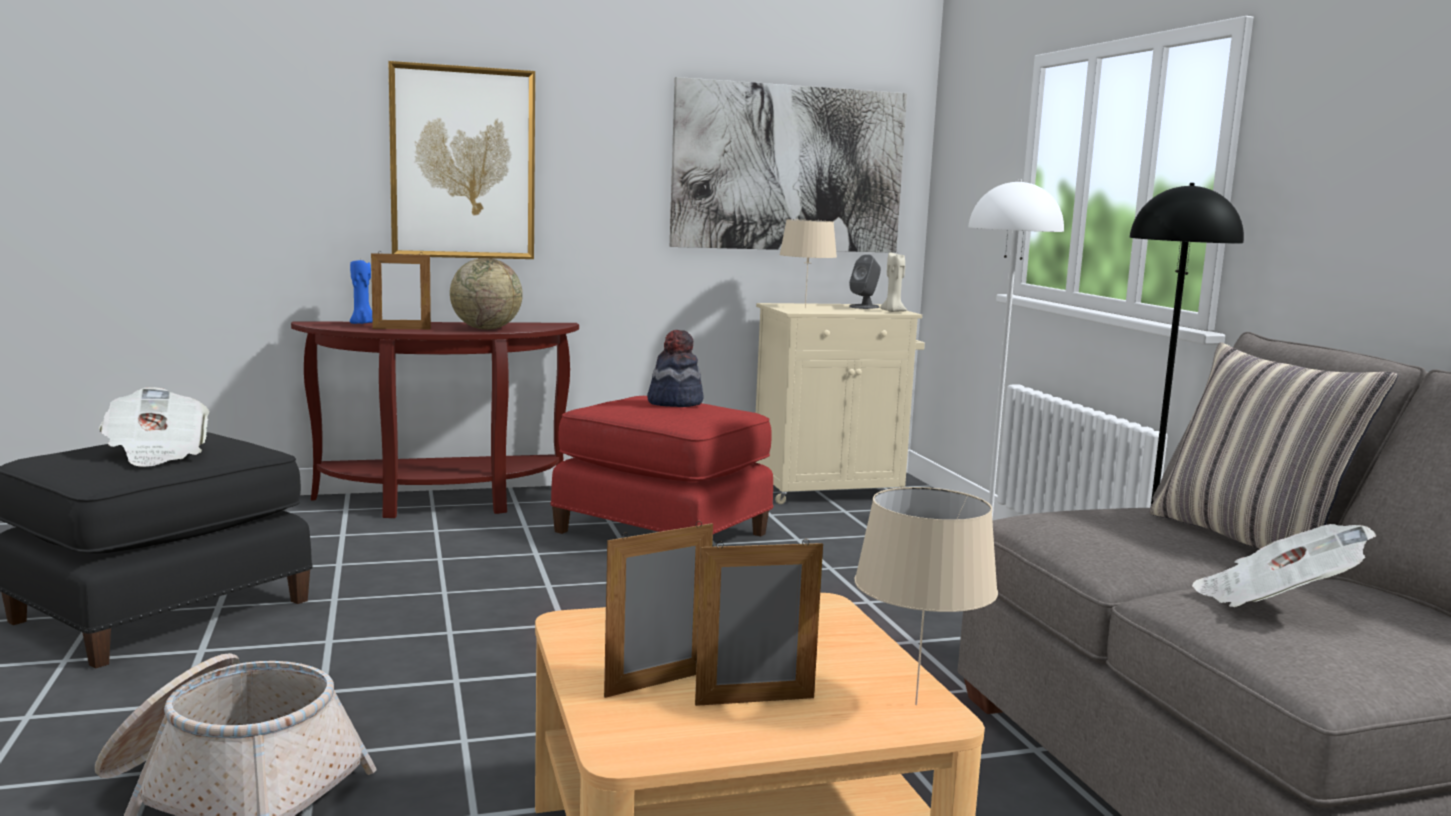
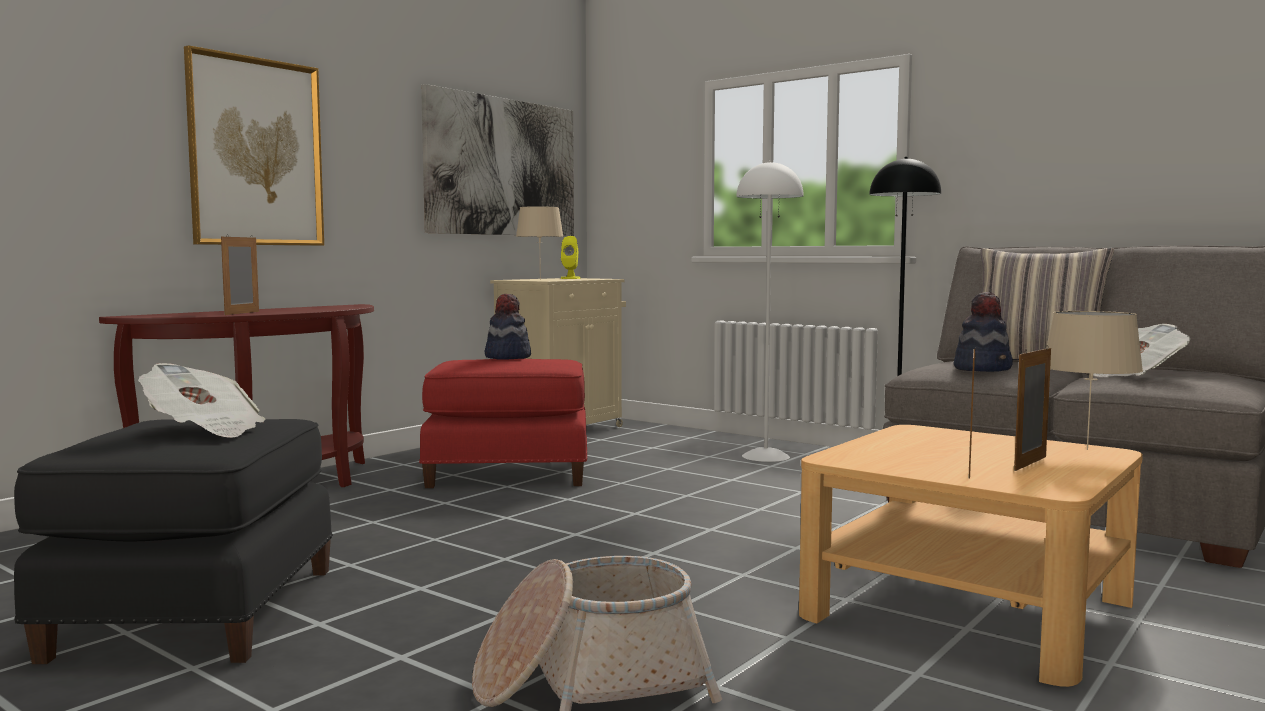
camera: 35 degrees left, 5 degrees down
blue candle [350,259,372,324] -> none
picture frame [371,251,431,329] -> picture frame turned 150 degrees clockwise [221,234,259,315]
globe [450,258,523,330] -> none
grey speaker [849,254,881,309] -> yellow speaker [561,236,581,279]
beige candle [880,252,907,312] -> none
none -> hat [954,292,1013,372]

